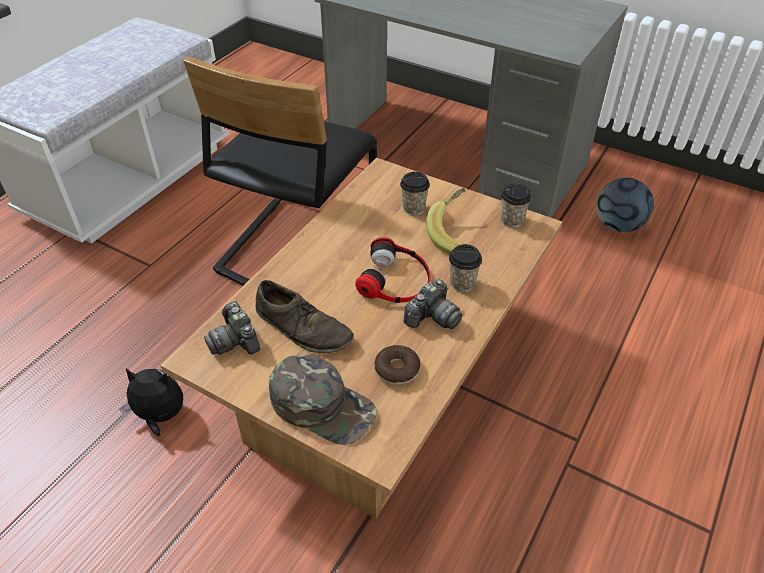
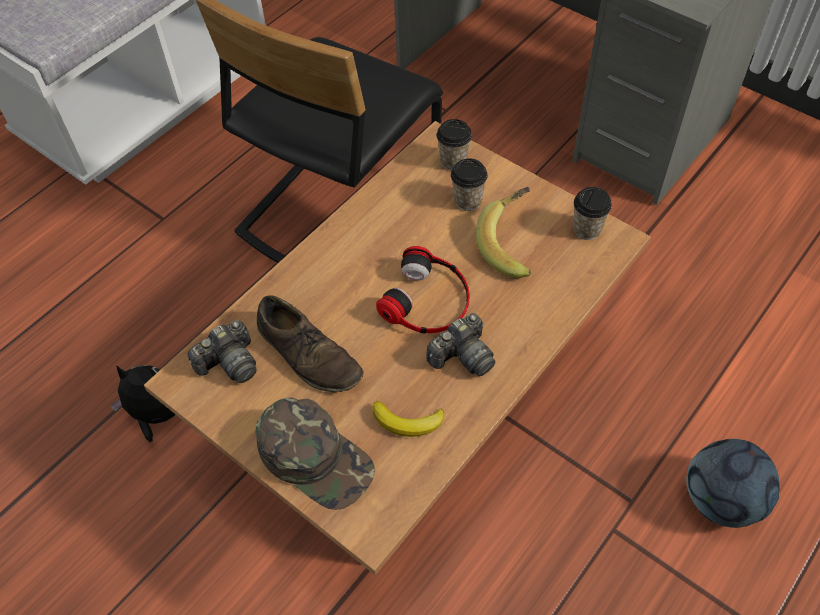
camera: 10 degrees right, 10 degrees up
camera [204,301,260,355] -> camera turned 105 degrees counterclockwise [188,320,257,383]
donut [375,345,420,385] -> banana [372,401,444,437]
cup [449,244,482,292] -> cup moved to [437,119,472,170]
football [596,177,654,232] -> football moved to [686,439,780,528]

